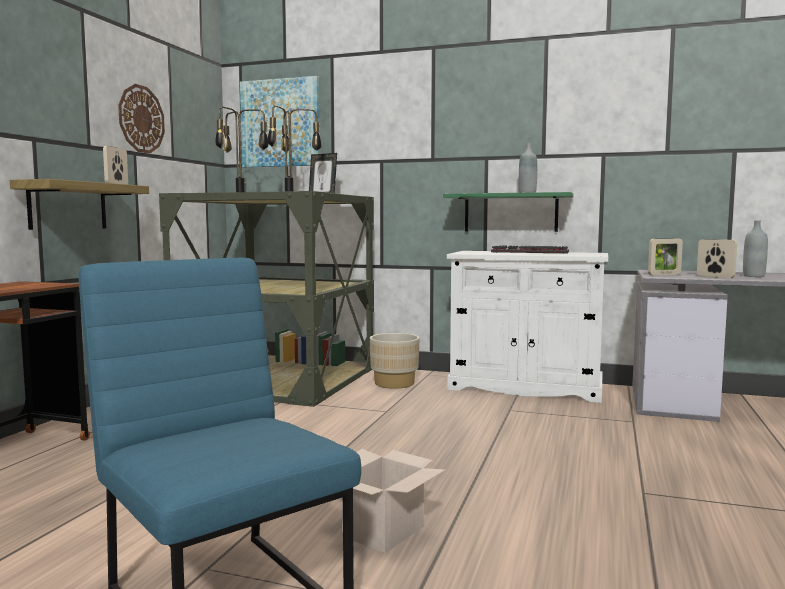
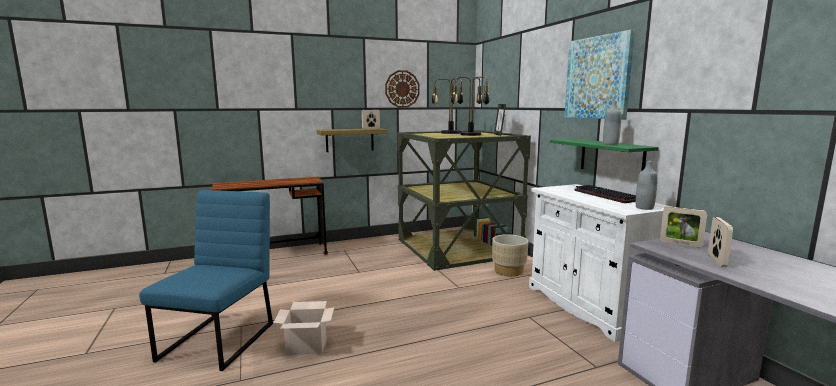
camera: 50 degrees right, 5 degrees up
picture [240,76,320,167] -> picture moved to [564,30,635,120]
grey bottle [743,220,768,277] -> grey bottle moved to [636,161,658,210]

